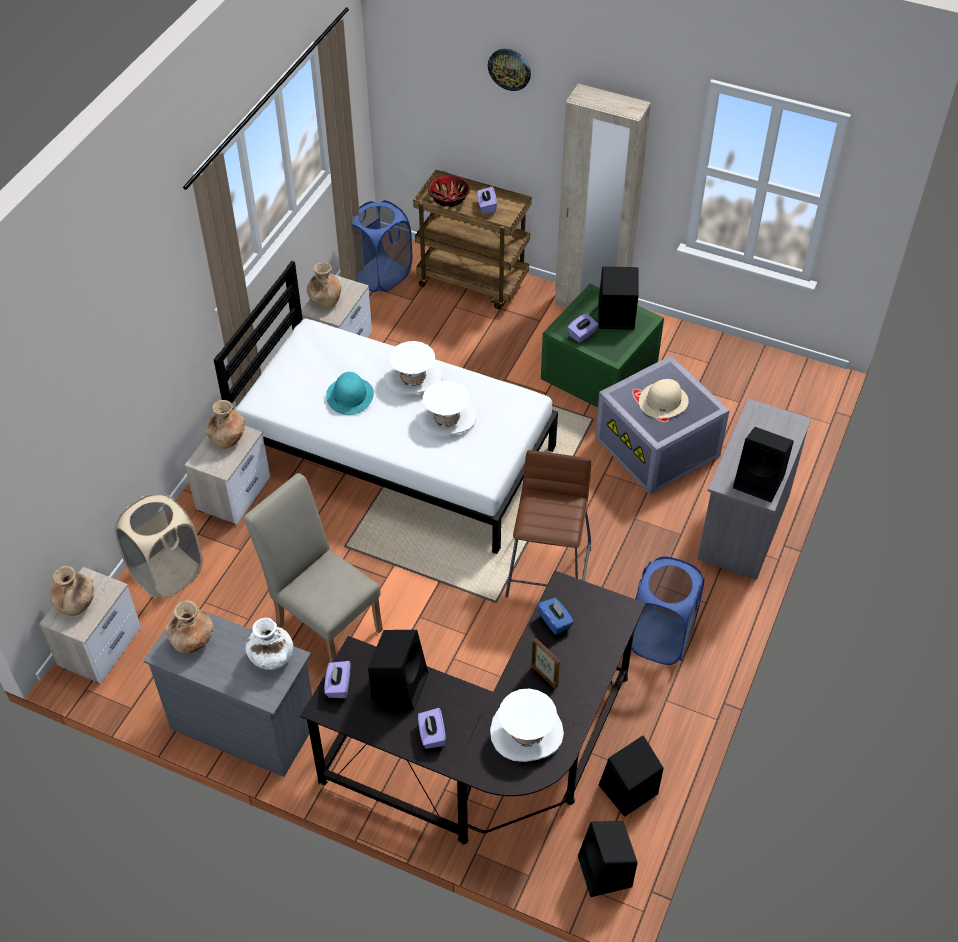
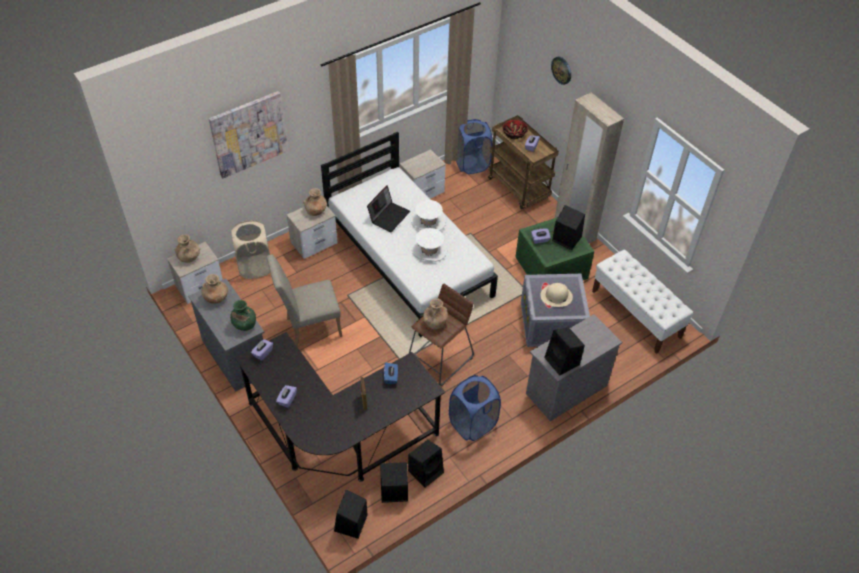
camera: 30 degrees right, 0 degrees up
beige chair [244,473,383,663] -> beige chair turned 90 degrees counterclockwise [266,255,342,347]
white vase [245,618,293,670] -> green vase [230,300,256,331]
brown vase [307,262,342,308] -> brown vase moved to [423,298,448,330]
turquoise hat [326,372,374,415] -> laptop [367,185,410,232]
black speaker [368,630,428,711] -> black speaker moved to [408,440,444,488]
white hat [490,689,564,762] -> none
none -> picture [209,91,288,178]
none -> white bench [592,249,694,354]

